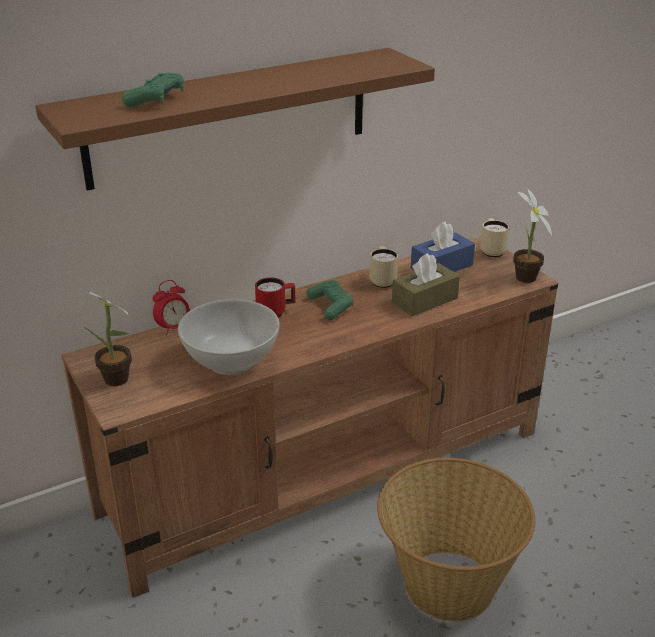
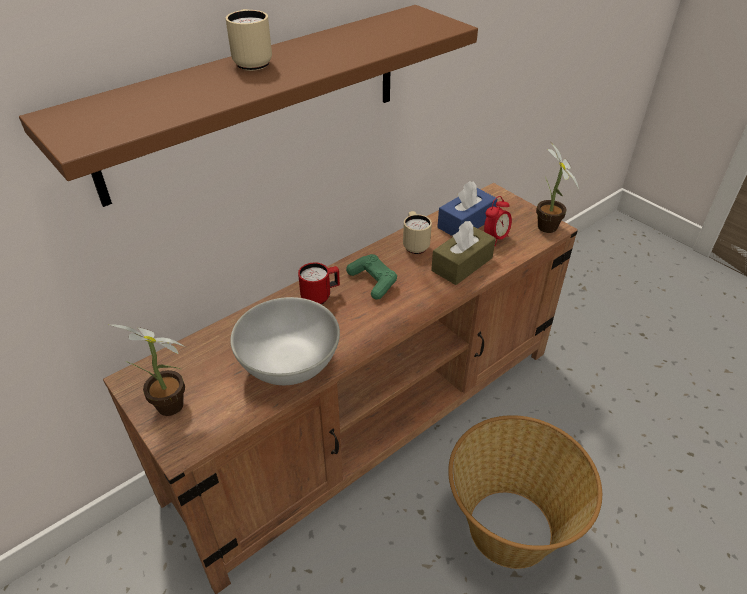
camera: 10 degrees left, 10 degrees up
green game controller [122,73,184,107] -> none
alarm clock [153,280,190,336] -> alarm clock moved to [484,196,512,246]
beige mug [480,218,509,257] -> beige mug moved to [226,9,272,71]

